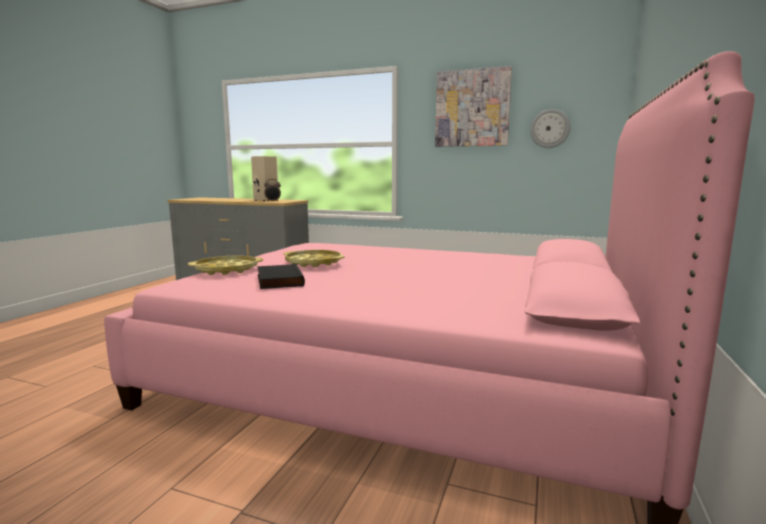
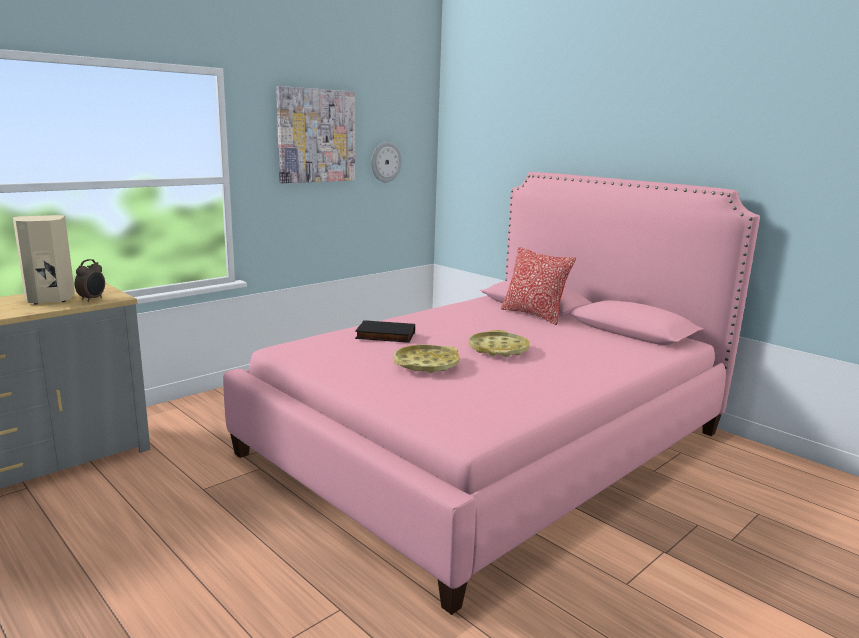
camera: 65 degrees left, 5 degrees up
yellow tray [188,256,263,275] -> yellow tray moved to [469,330,530,357]
black book [257,264,305,289] -> black book moved to [355,320,415,343]
none -> pillow [501,247,576,325]

